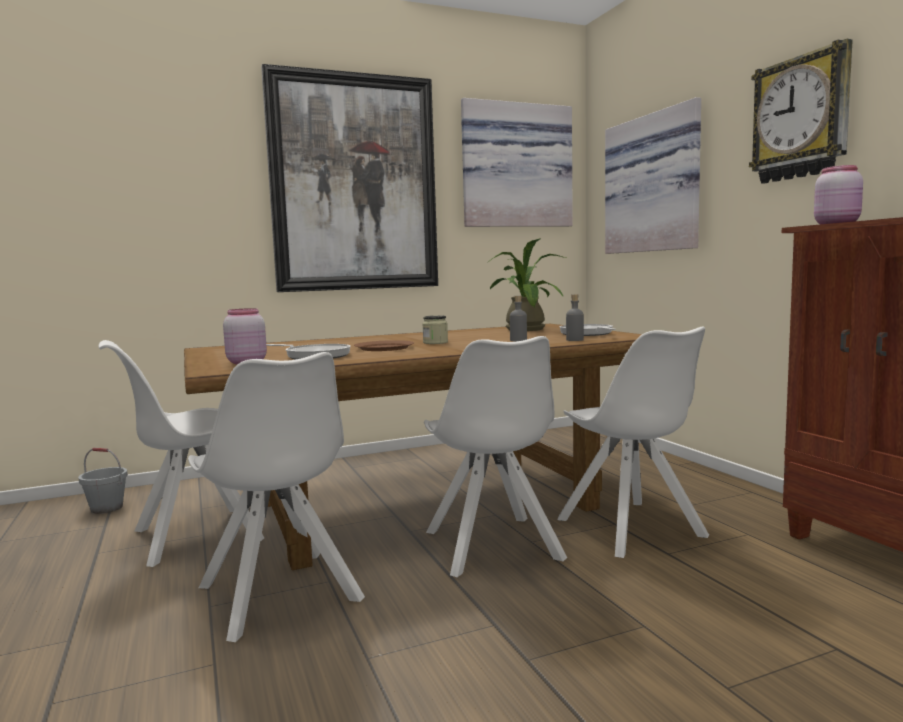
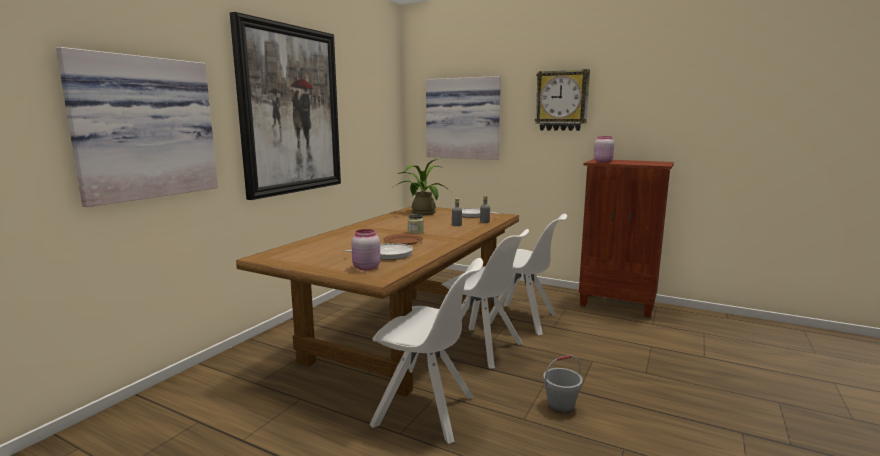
camera: 40 degrees left, 5 degrees up
grey bucket [78,448,128,514] -> grey bucket moved to [543,355,583,414]
white chair [99,340,264,567] -> none
picture [461,98,573,227] -> picture moved to [56,47,218,207]

